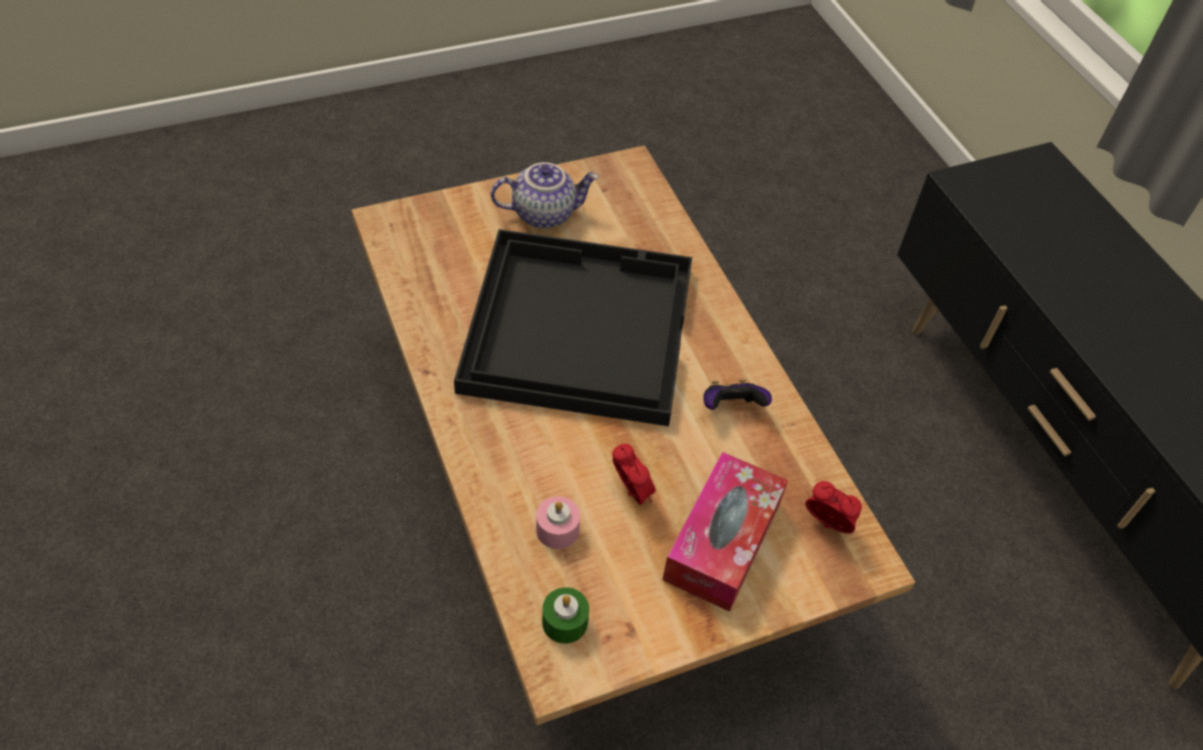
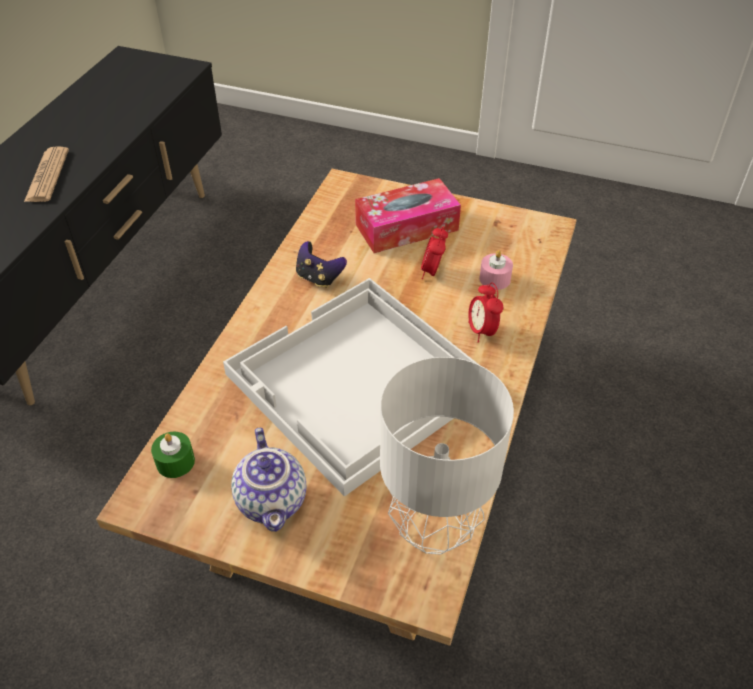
camera: 135 degrees left, 5 degrees down
black tray [454,229,692,426] -> white tray [223,278,479,497]
teapot [491,162,599,229] -> teapot turned 135 degrees counterclockwise [231,428,306,532]
green candle [542,587,589,644] -> green candle moved to [151,432,195,478]
alarm clock [805,481,862,533] -> alarm clock moved to [468,282,503,343]
none -> newspaper [24,146,69,202]
none -> grey table lamp [380,357,514,555]

